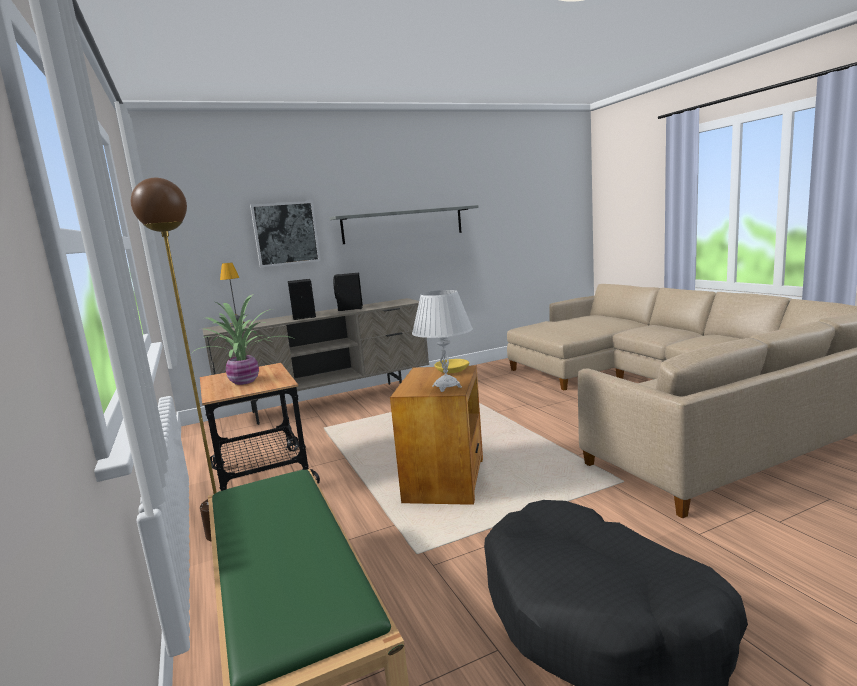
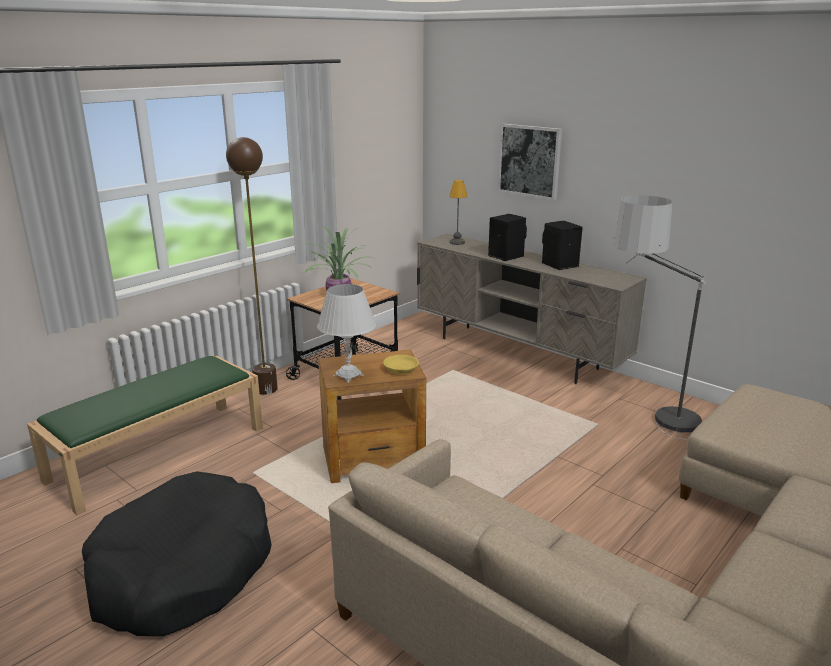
camera: 65 degrees right, 10 degrees up
grey shelf [329,205,478,244] -> none
none -> floor lamp [613,195,706,440]

